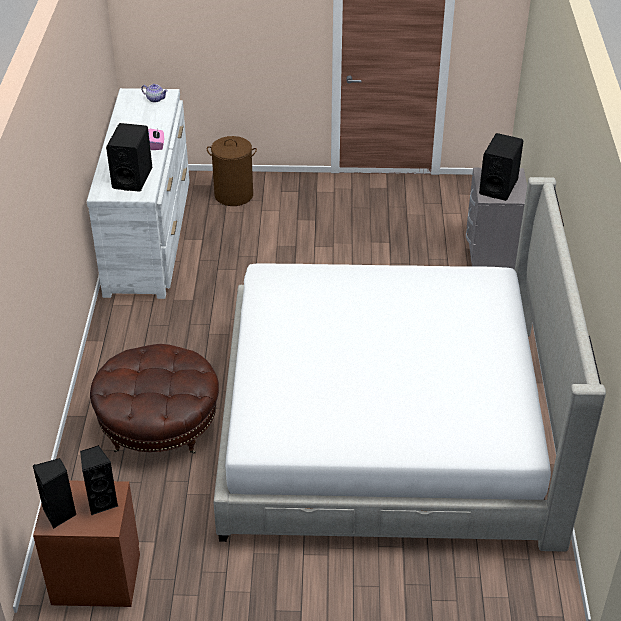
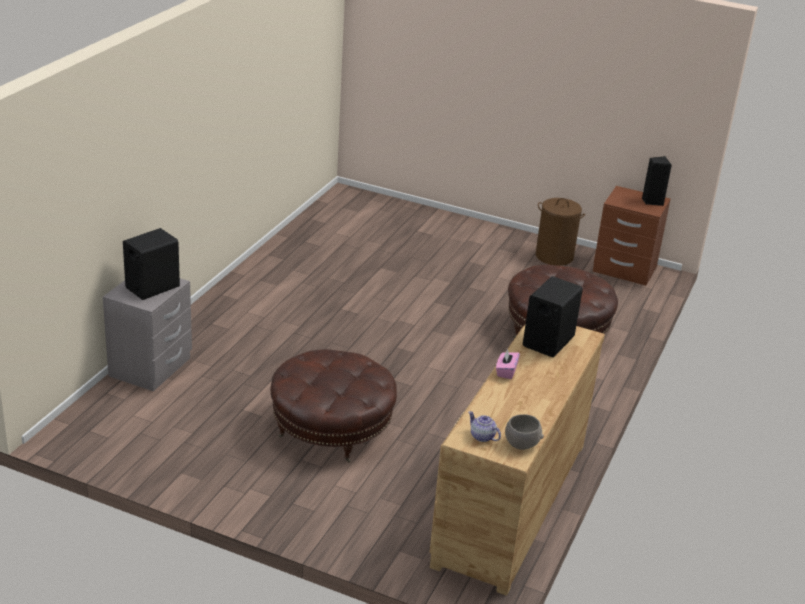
camera: 160 degrees left, 10 degrees down
black speaker [80,445,118,516] -> none
white dresser [87,88,190,299] -> brown dresser [430,325,605,595]
brown laundry basket [207,136,257,206] -> brown laundry basket moved to [536,198,585,266]
bed [213,177,606,552] -> none
none -> brown ottoman [270,349,397,463]
none -> grey bowl [505,414,544,450]

